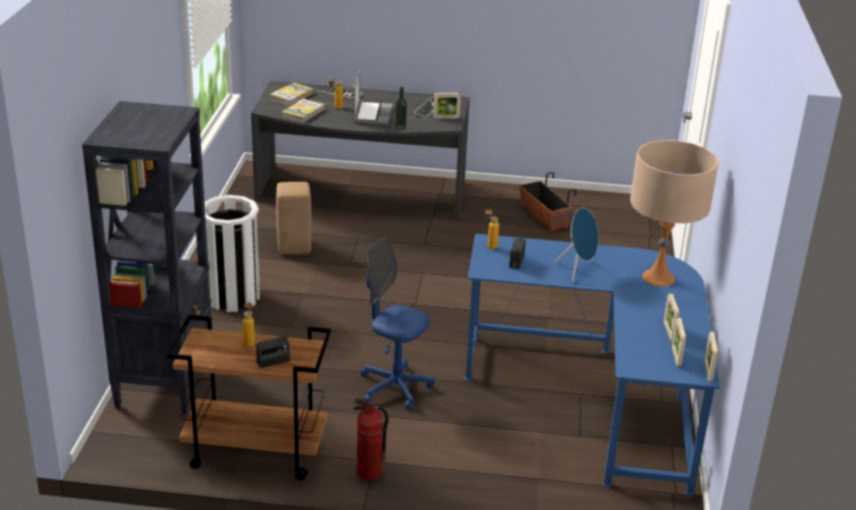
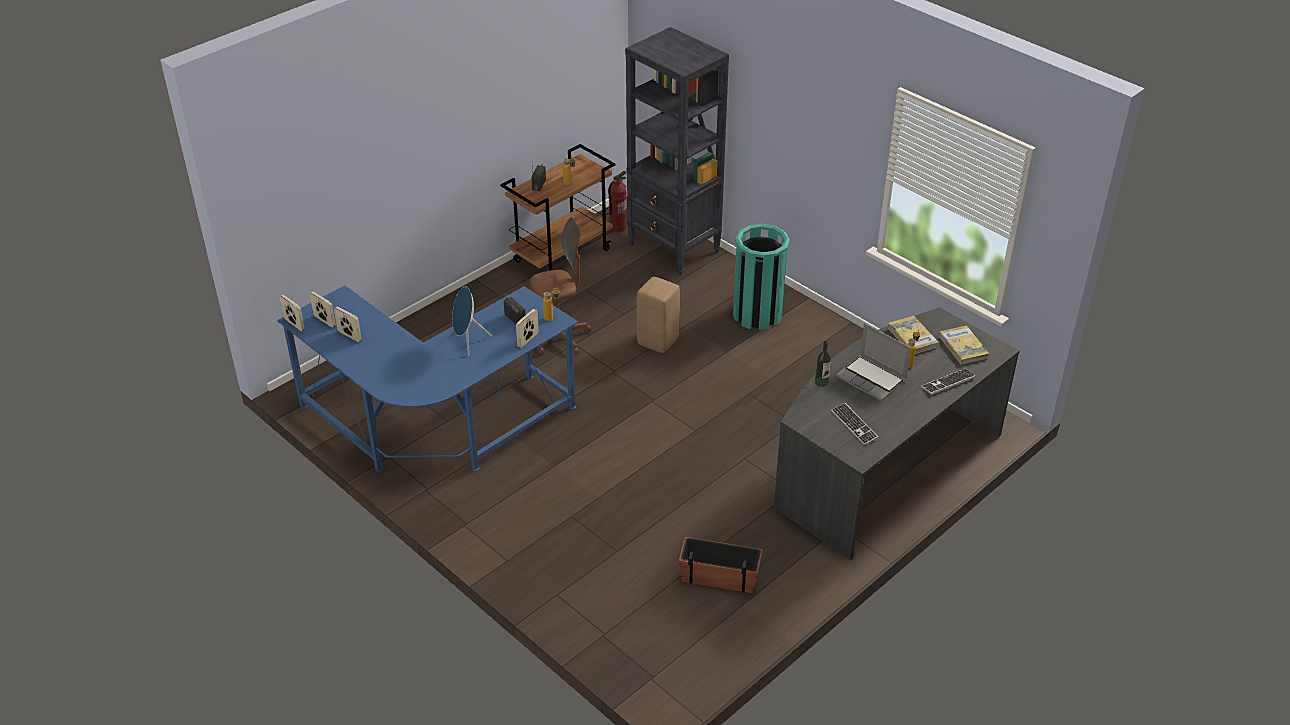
camera: 130 degrees right, 10 degrees up
white trash can [205,195,260,312] -> turquoise trash can [733,224,790,330]
beige stool [276,182,312,254] -> beige stool moved to [637,277,680,353]
fire extinguisher [353,398,388,480] -> fire extinguisher moved to [608,171,627,233]
blue office chair [361,238,434,410] -> brown office chair [530,217,591,355]
picture frame [433,93,461,119] -> picture frame moved to [516,309,539,348]
beige table lamp [630,140,719,287] -> none

